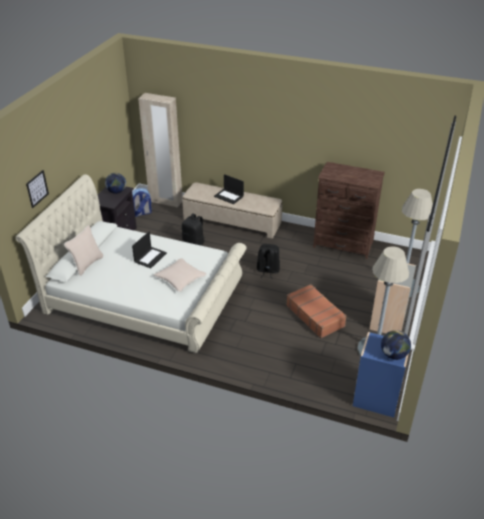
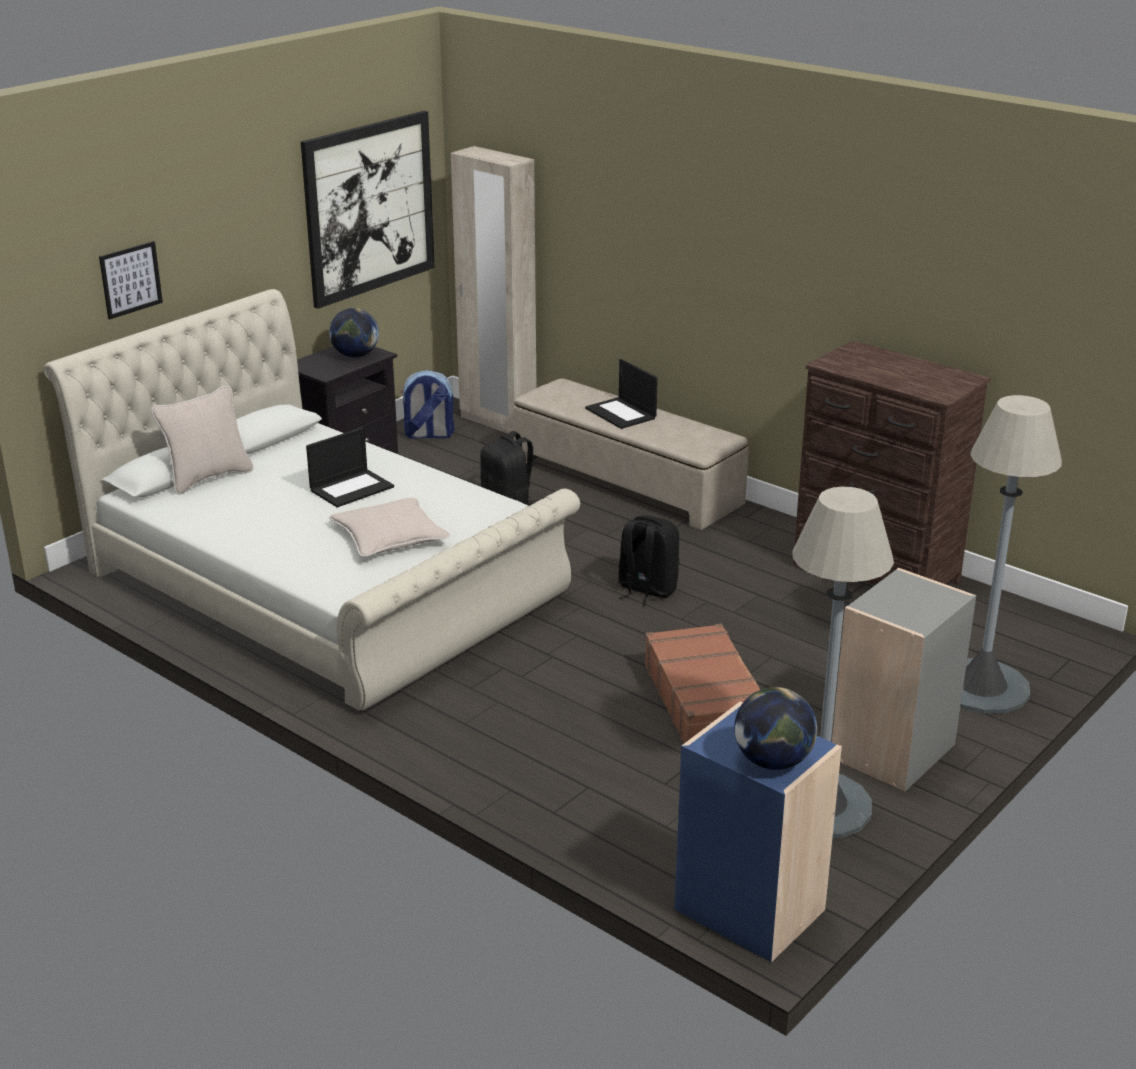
camera: 20 degrees right, 10 degrees down
none -> picture [301,111,435,309]

